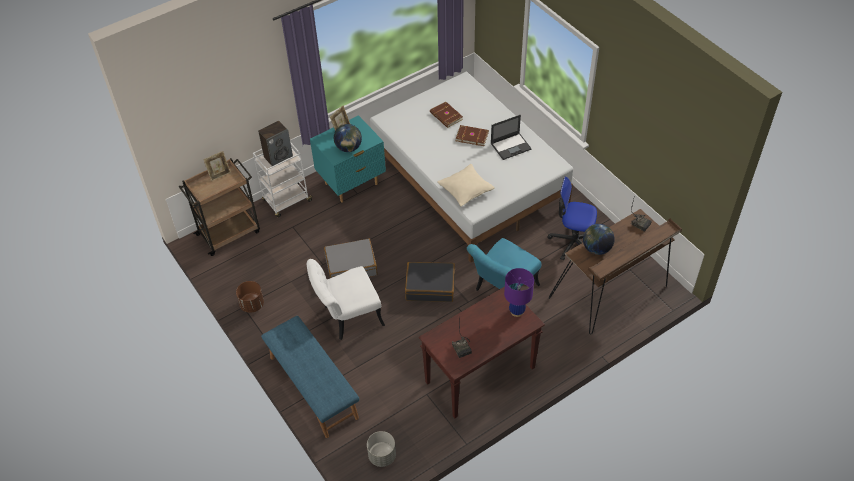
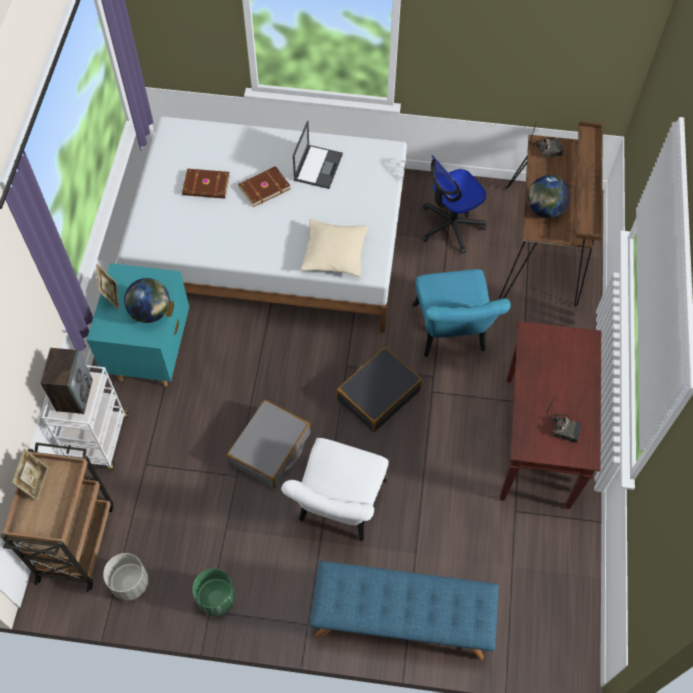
camera: 50 degrees left, 10 degrees up
brown planter [236,281,264,313] -> green planter [192,569,235,616]
grey planter [367,431,396,467] -> grey planter moved to [103,553,148,601]
purple table lamp [504,268,534,317] -> none

